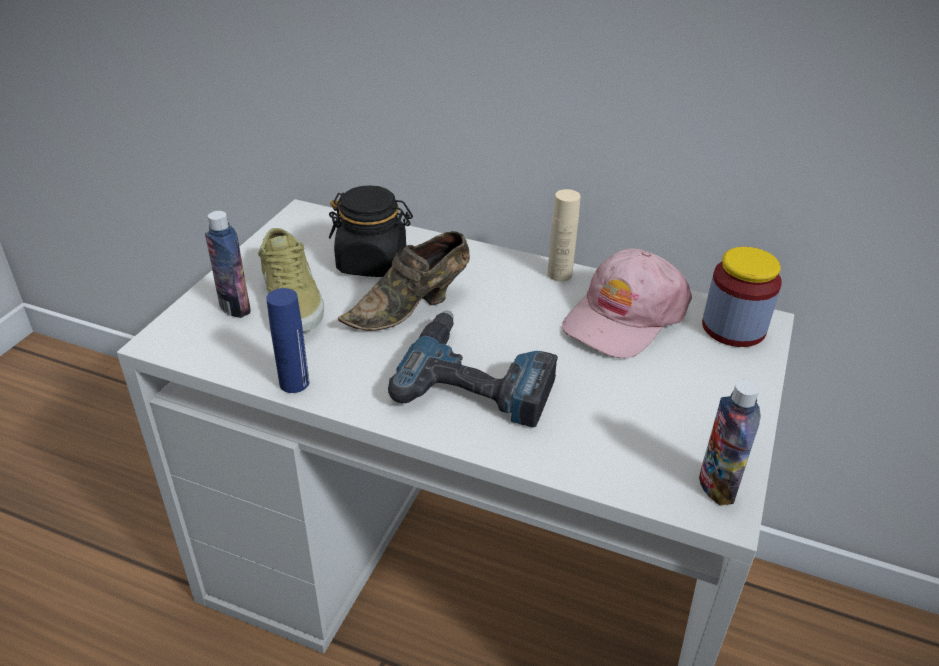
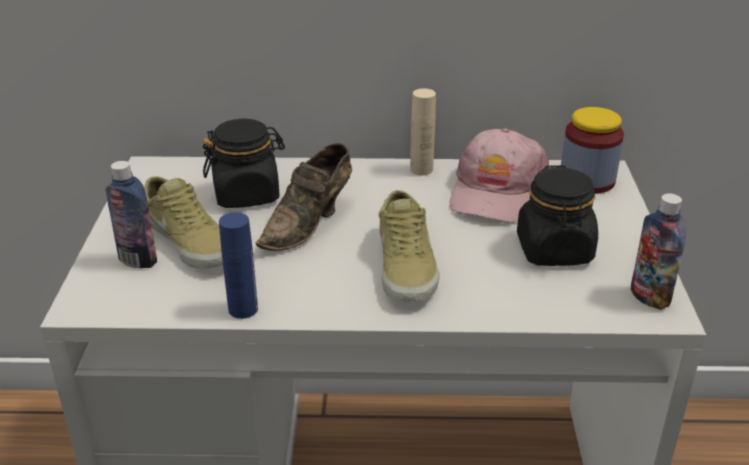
camera: 20 degrees left, 5 degrees down
power drill [388,310,558,427] -> beige shoe [379,190,440,302]
none -> black jar [517,165,598,266]

